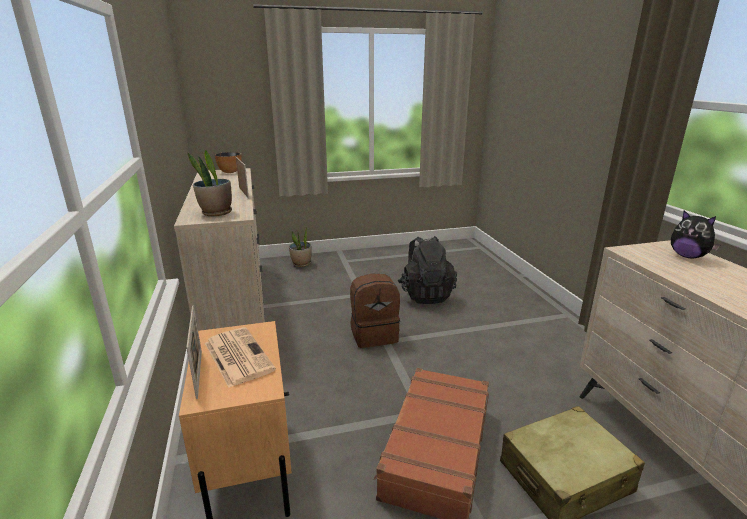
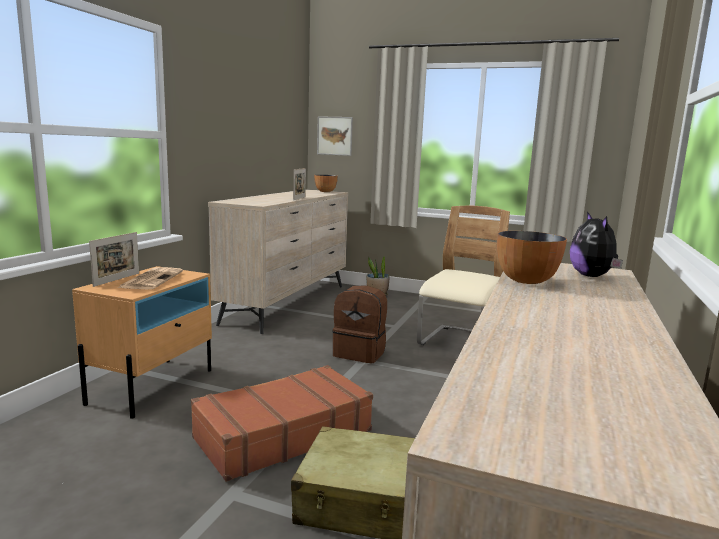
camera: 35 degrees right, 10 degrees down
potted plant [188,150,232,216] -> none
black backpack [398,236,457,304] -> beige chair [417,206,510,345]
none -> picture [317,116,353,156]
none -> bowl [497,231,567,284]

